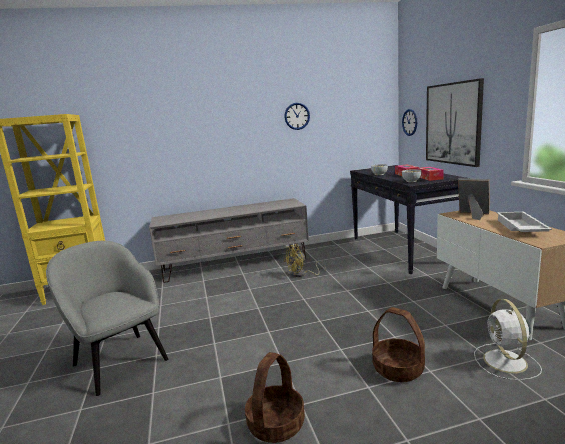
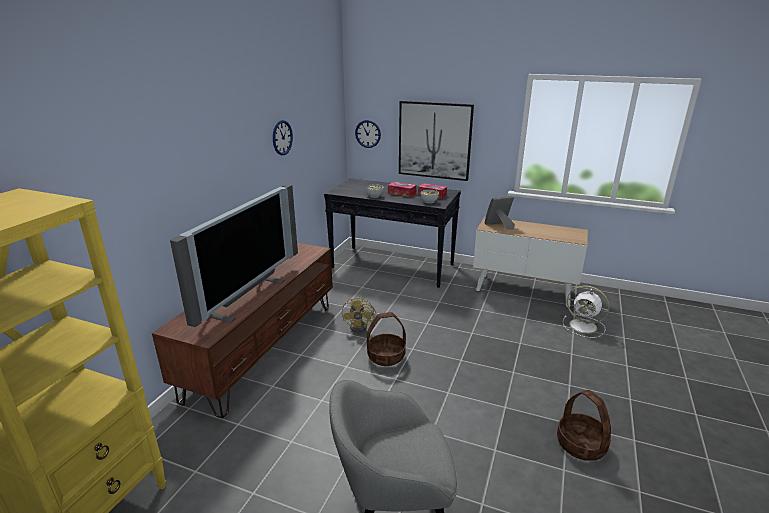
camera: 55 degrees left, 10 degrees up
grey tv stand [149,198,309,283] -> brown tv stand [152,243,333,418]
basket [372,307,425,382] -> basket moved to [367,312,406,366]
white tray [497,212,552,232] -> none
none -> television [170,184,298,327]

